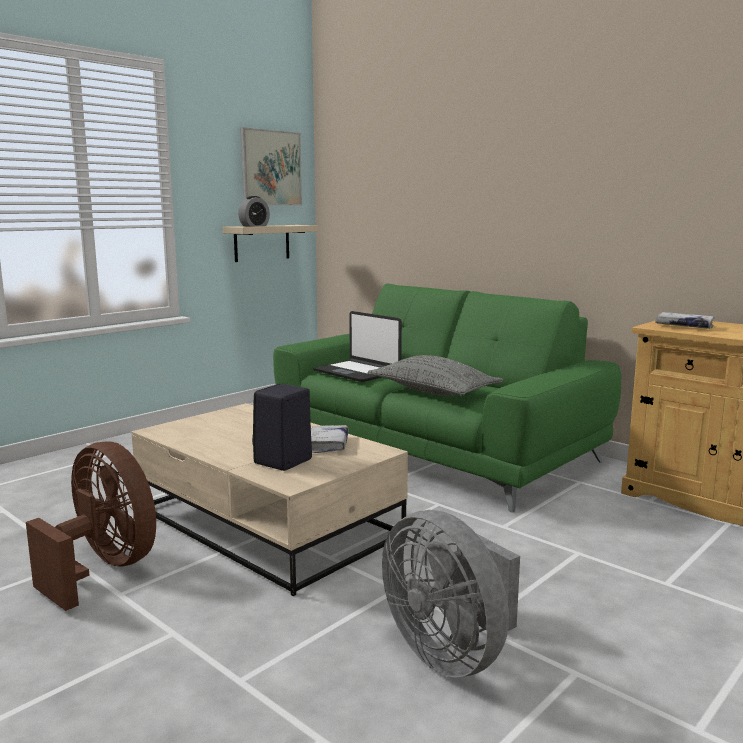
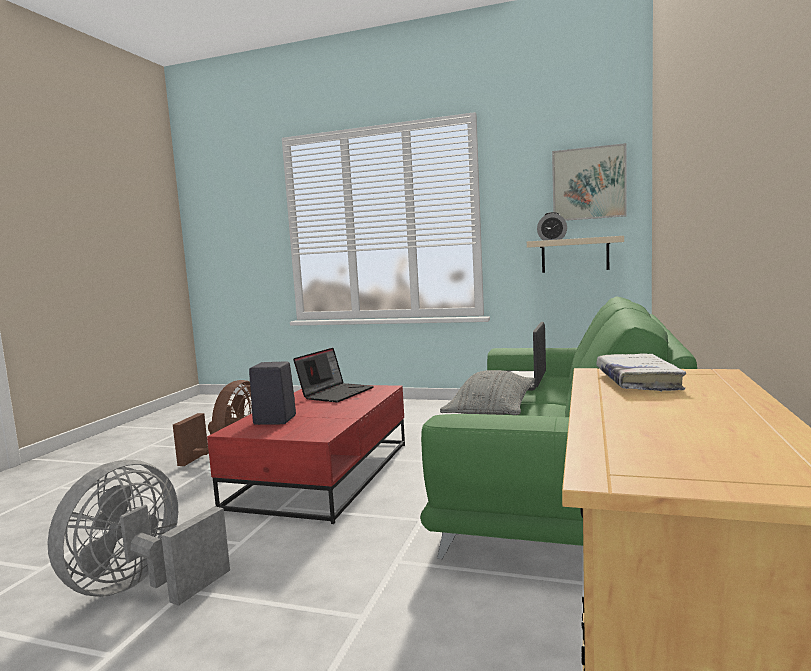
camera: 65 degrees right, 5 degrees down
beige coffee table [131,403,408,596] -> red coffee table [207,385,405,524]
white book [311,425,349,453] -> none
none -> laptop [293,348,374,402]

